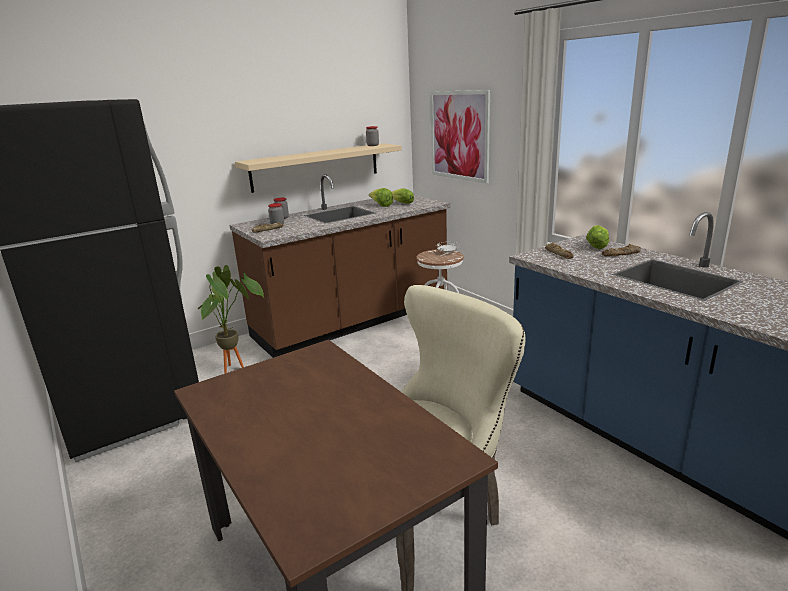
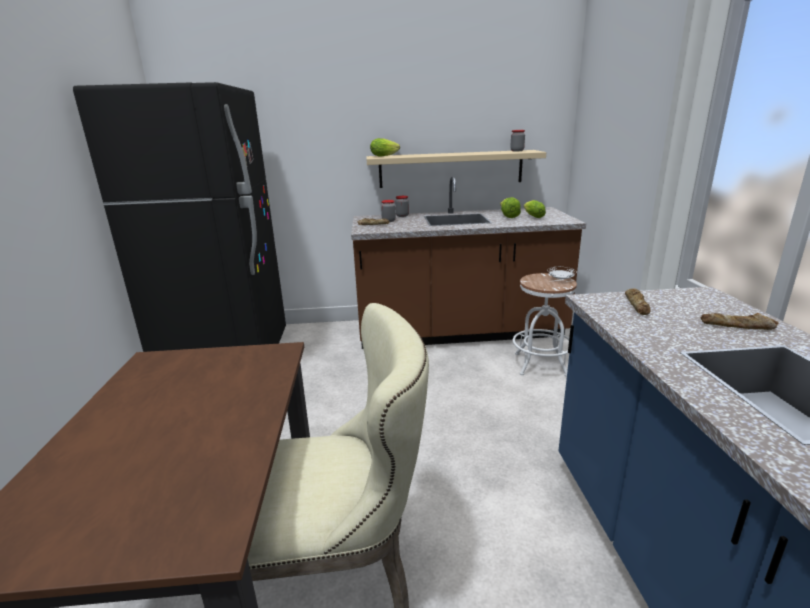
camera: 30 degrees right, 0 degrees up
potted plant [198,265,265,374] -> none
picture [430,90,490,184] -> none
lettuce [586,225,609,249] -> lettuce moved to [370,138,400,156]

